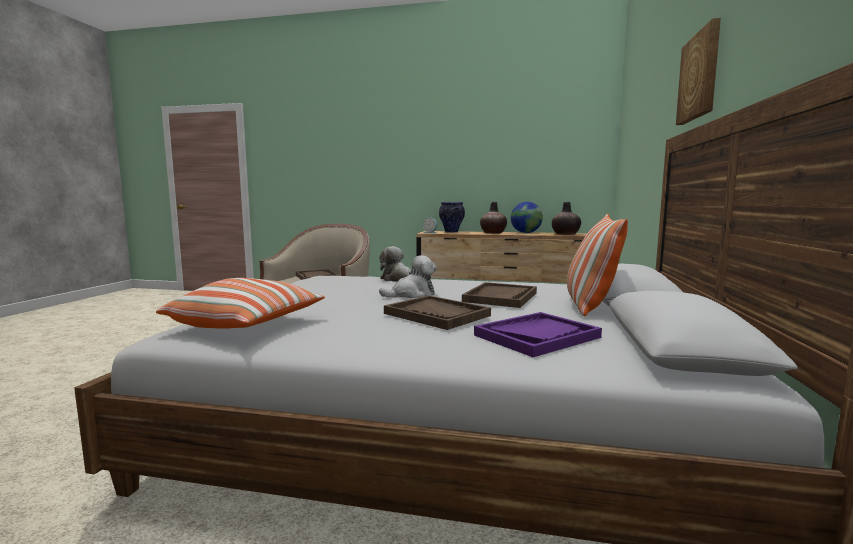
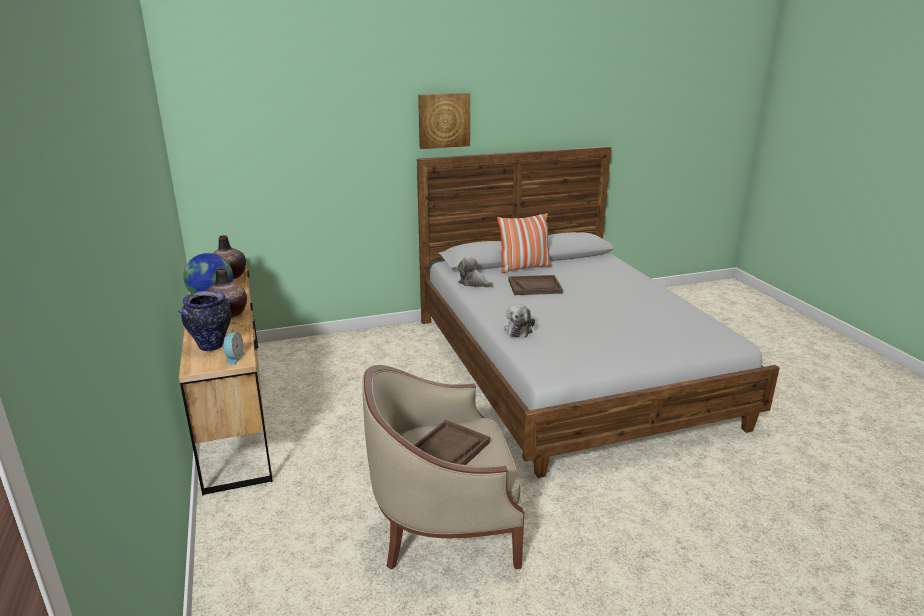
camera: 120 degrees left, 15 degrees up
pillow [156,278,325,329] -> none
plush toy [379,255,437,298] -> plush toy moved to [458,256,493,288]
brown tray [384,295,491,330] -> none
purple tray [474,312,602,357] -> none

